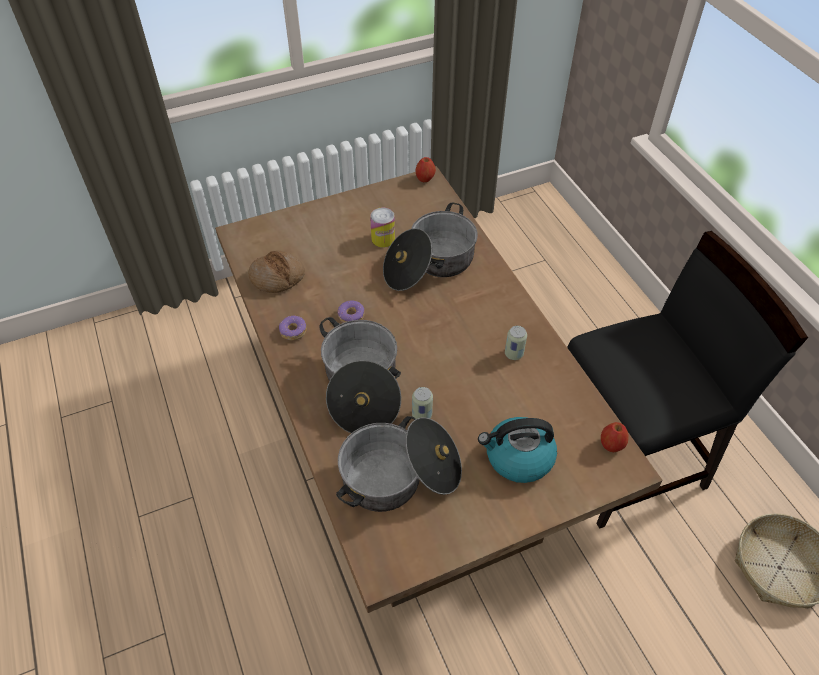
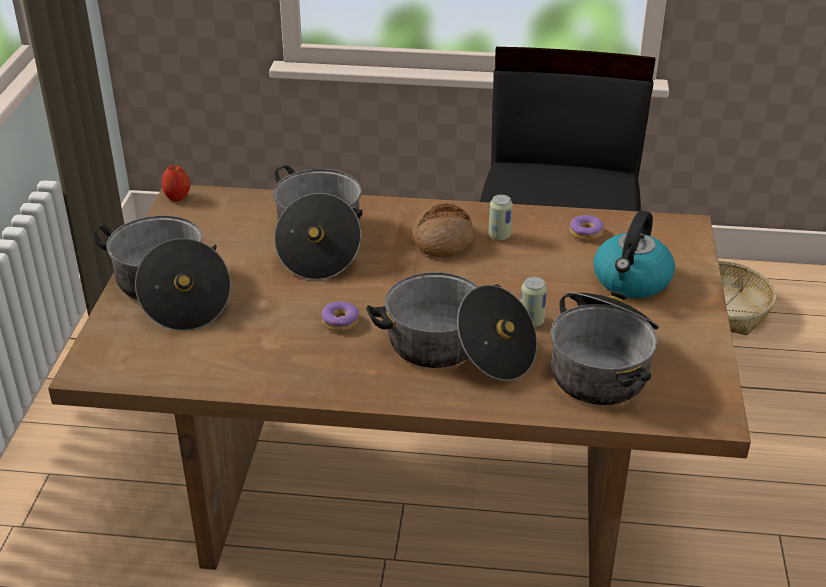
camera: 60 degrees left, 15 degrees down
bread [248,251,305,293] -> bread moved to [411,203,475,257]
donut [279,315,307,340] -> donut moved to [570,215,604,241]
can [370,208,395,248] -> none
apple [601,422,629,452] -> none
none -> cooking pot [93,215,231,331]

